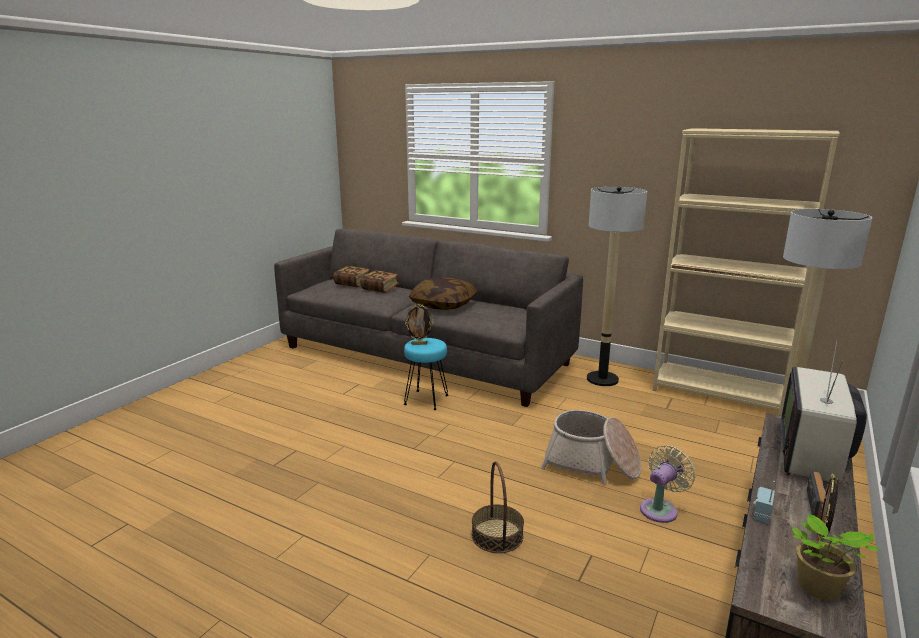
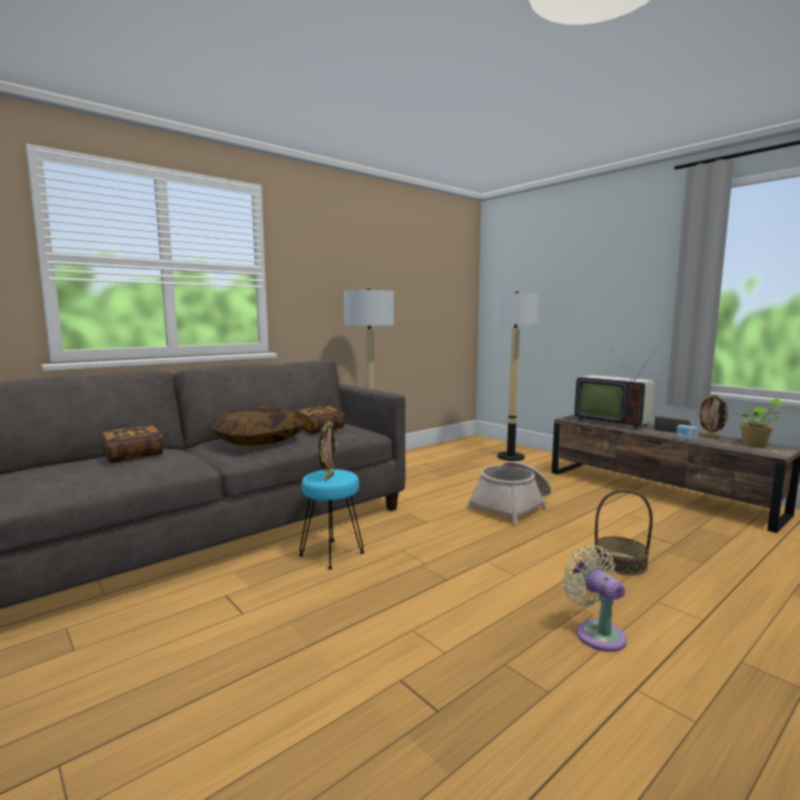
camera: 70 degrees left, 10 degrees down
book [333,266,370,287] -> book moved to [295,406,345,434]
beige fan [640,445,695,523] -> beige fan moved to [562,545,627,652]
beige bookcase [653,128,840,416] -> none

